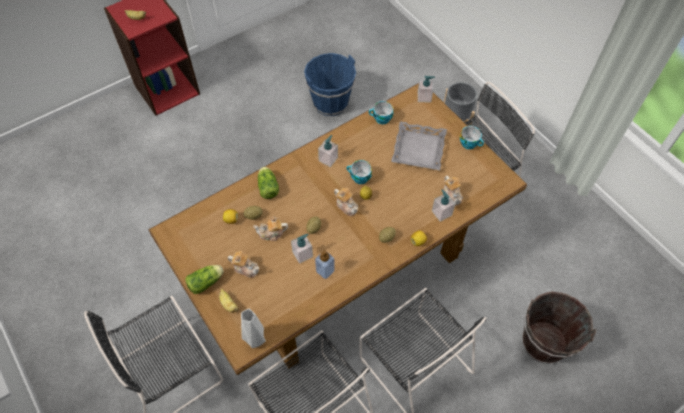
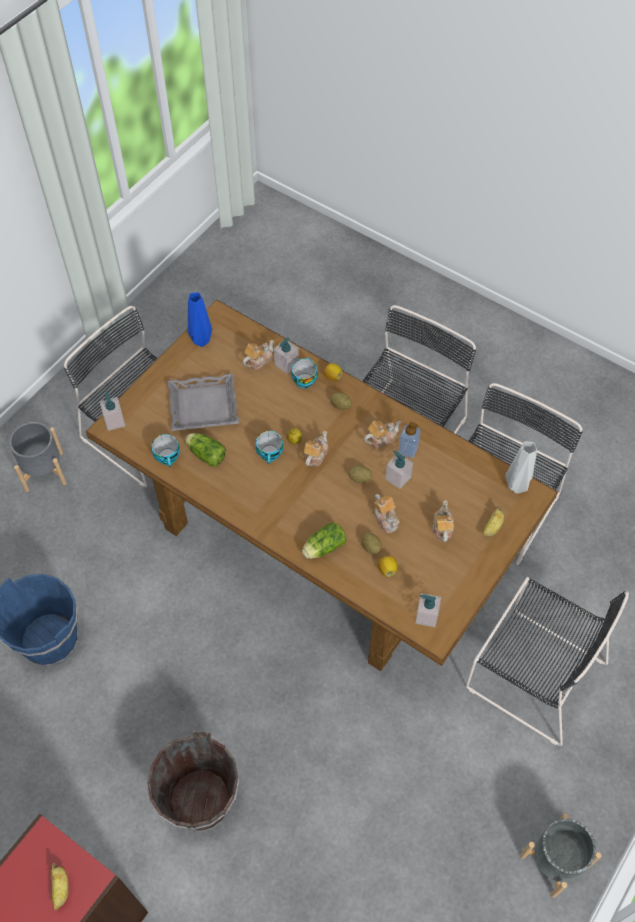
camera: 110 degrees left, 0 degrees up
lettuce [185,265,224,294] -> lettuce moved to [185,433,226,467]
soap dispenser [318,135,338,167] -> soap dispenser moved to [415,593,441,627]
cup [460,126,484,149] -> cup moved to [291,357,318,388]
brown bucket [522,292,597,364] -> brown bucket moved to [148,731,239,832]
none -> blue vase [188,292,212,347]
none -> teapot [364,420,401,448]
none -> grey planter [520,813,602,898]

